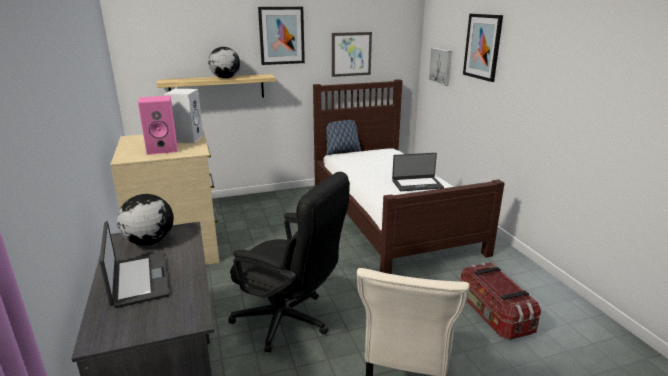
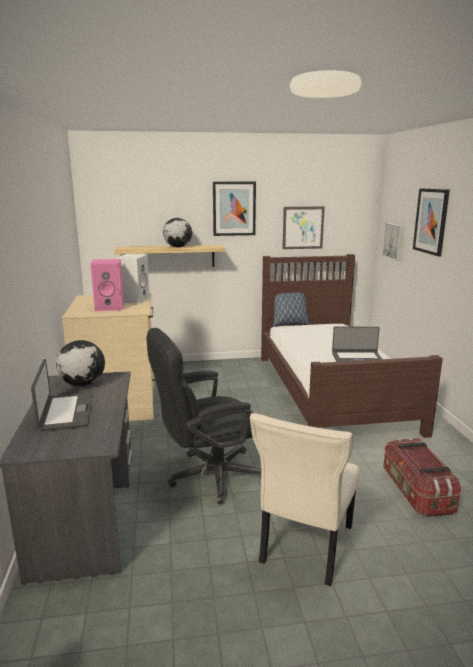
camera: 10 degrees right, 5 degrees down
black office chair [228,172,350,353] -> black office chair turned 120 degrees clockwise [147,328,261,504]

